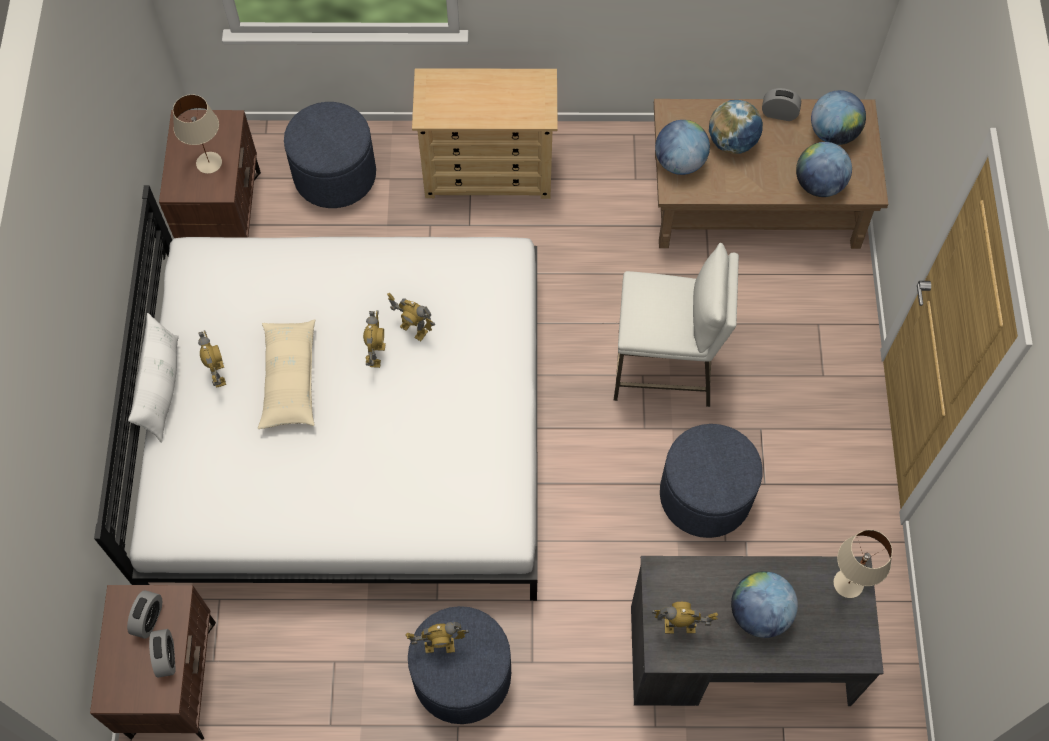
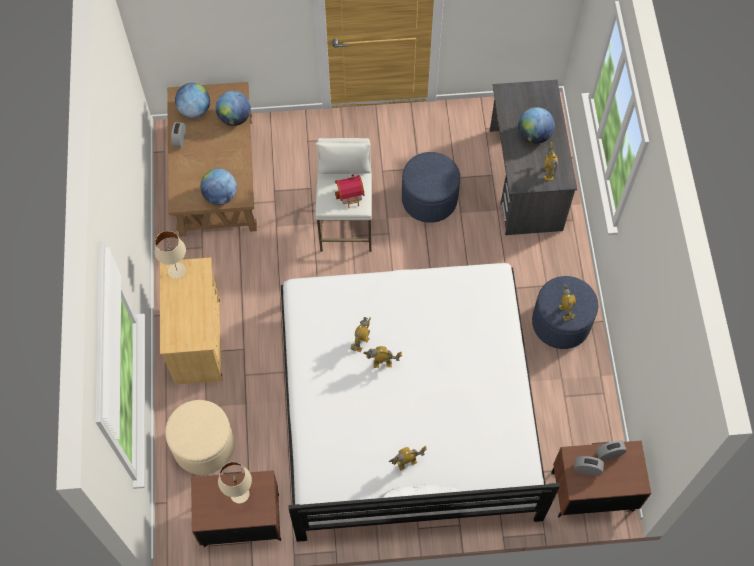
camera: 95 degrees left, 0 degrees up
beige pillow [258,319,315,429] -> none
blue ottoman [284,102,376,208] -> beige ottoman [165,400,235,475]
globe [709,100,763,154] -> none
beige table lamp [834,530,892,598] -> beige table lamp moved to [155,231,186,279]
none -> toy house [335,174,365,208]

